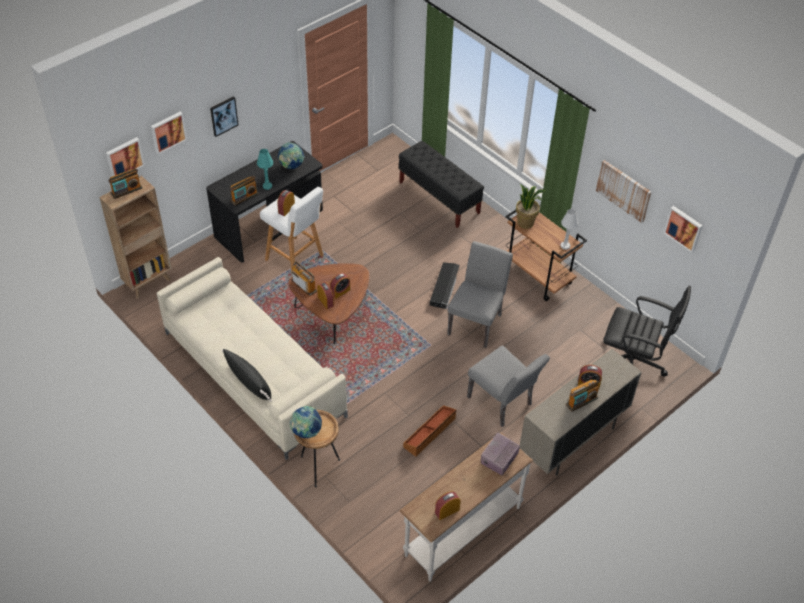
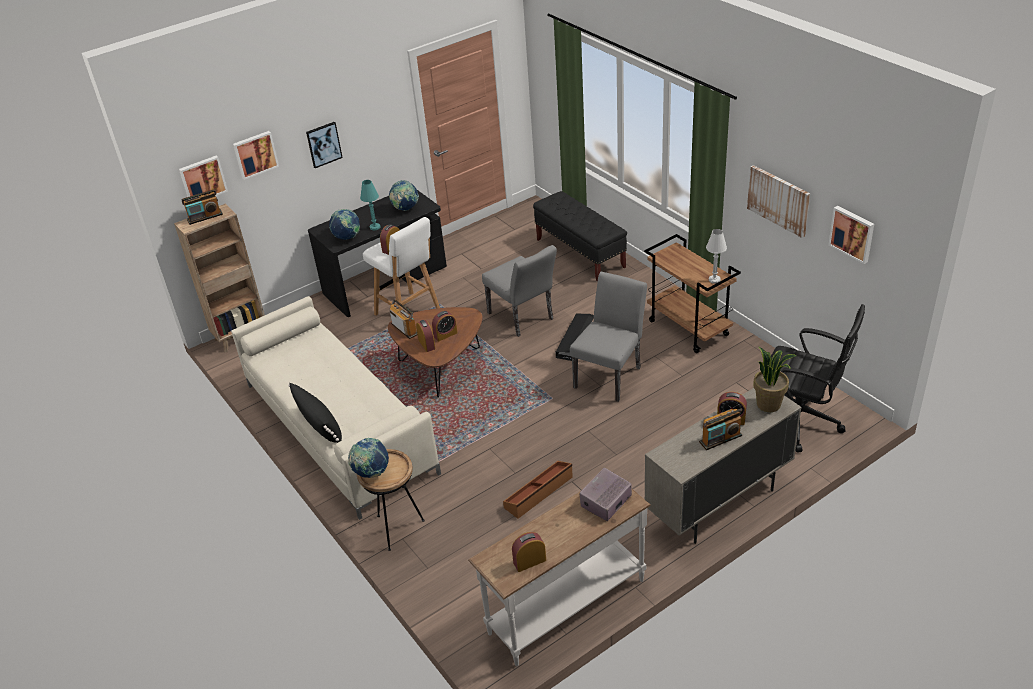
camera: 10 degrees right, 10 degrees down
radio [230,176,259,206] -> globe [329,209,360,240]
grey chair [467,345,550,427] -> grey chair moved to [482,245,557,337]
potted plant [516,184,545,229] -> potted plant moved to [753,347,797,412]

